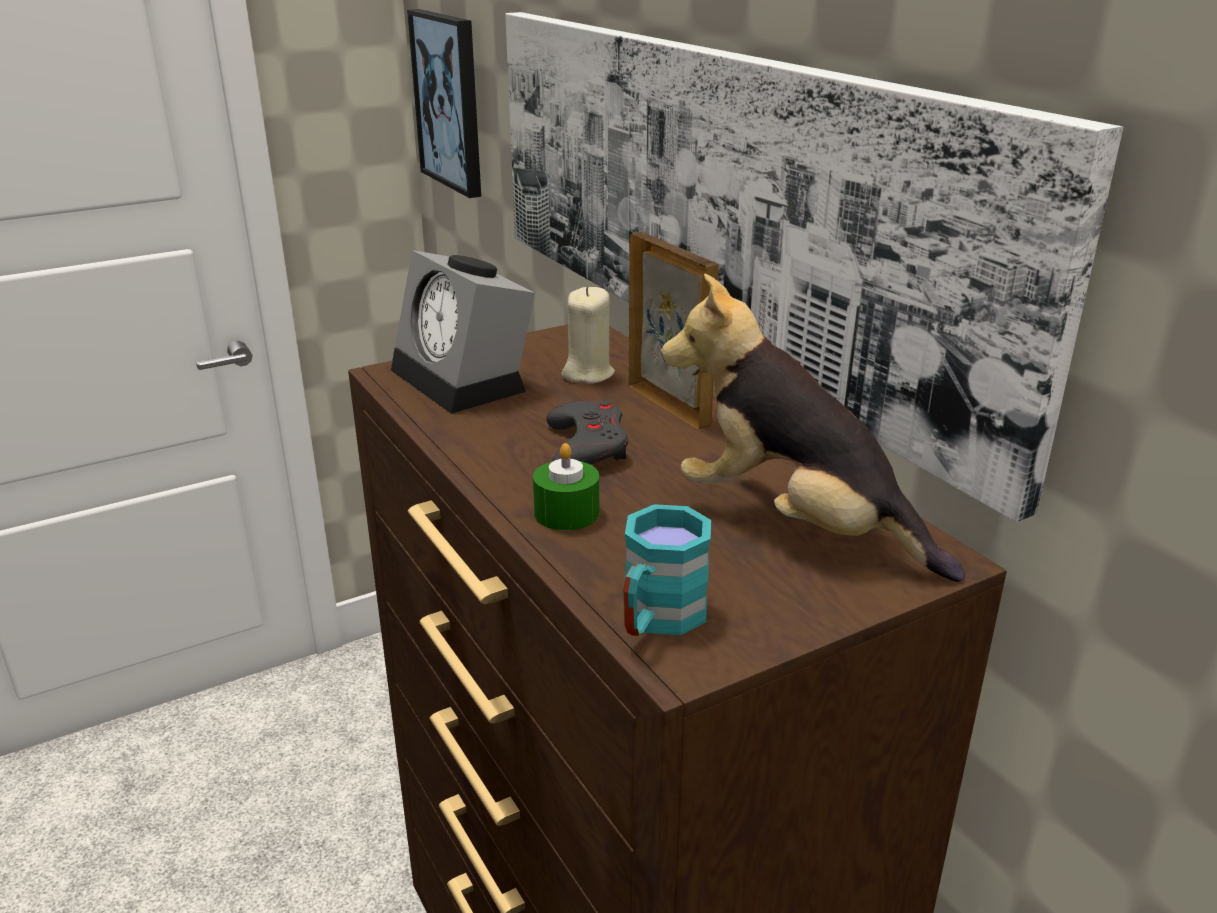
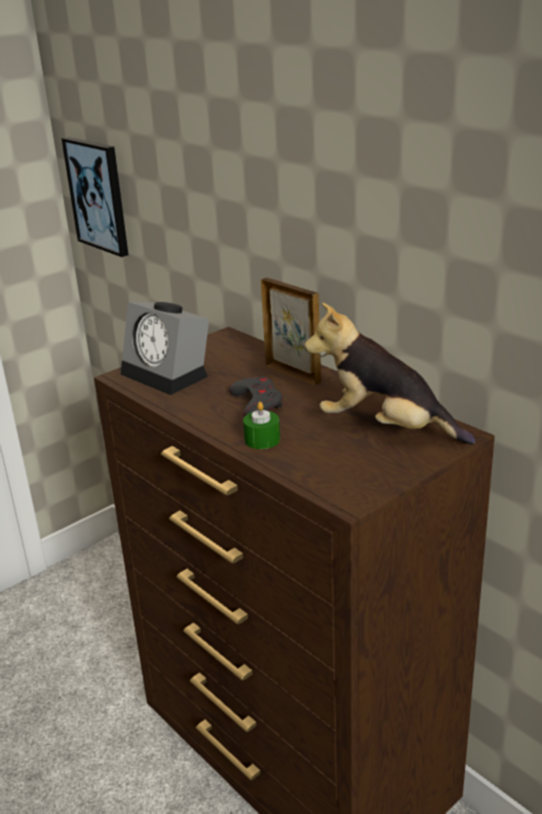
camera: 10 degrees left, 0 degrees up
picture [505,12,1123,522] -> none
beige candle [562,286,615,384] -> none
turquoise mug [623,504,711,636] -> none

